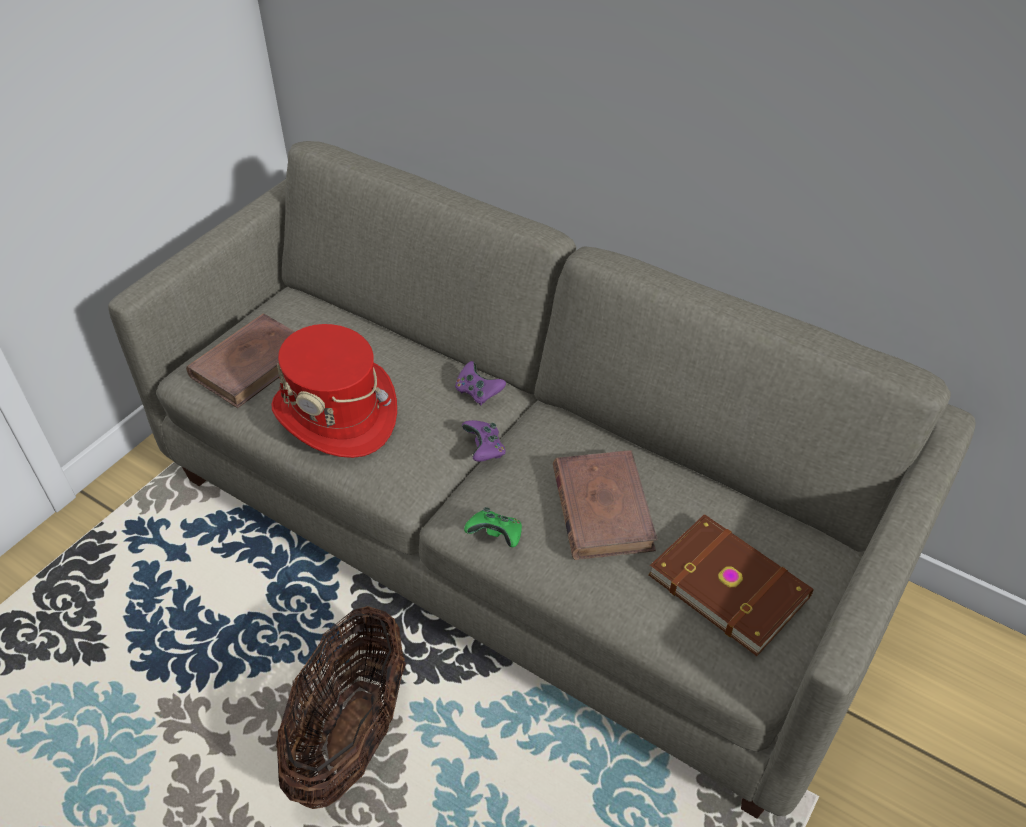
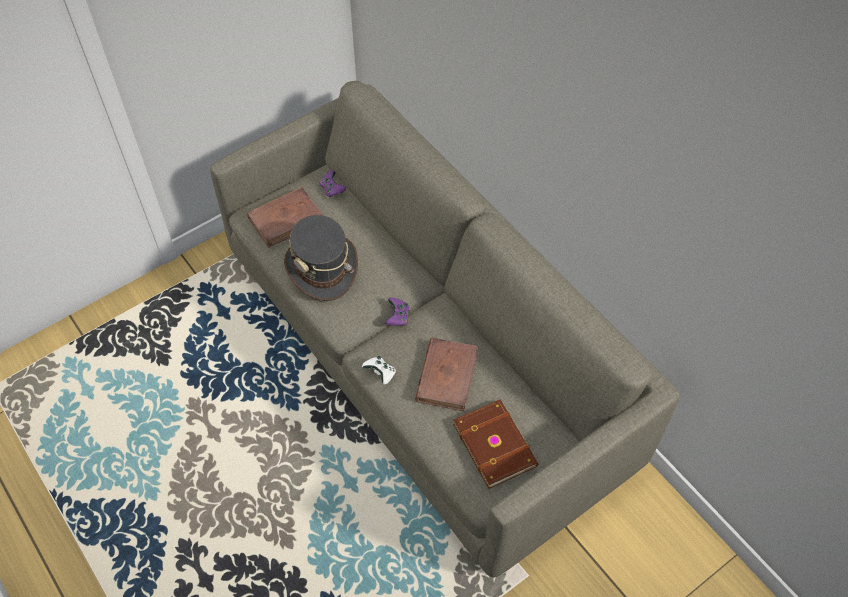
camera: 20 degrees right, 10 degrees up
red hat [272,324,397,458] -> grey hat [284,215,358,301]
basket [276,606,406,809] -> none
purple game controller [455,361,506,405] -> purple game controller moved to [319,170,346,197]
green game controller [464,507,522,547] -> white game controller [362,356,396,385]

